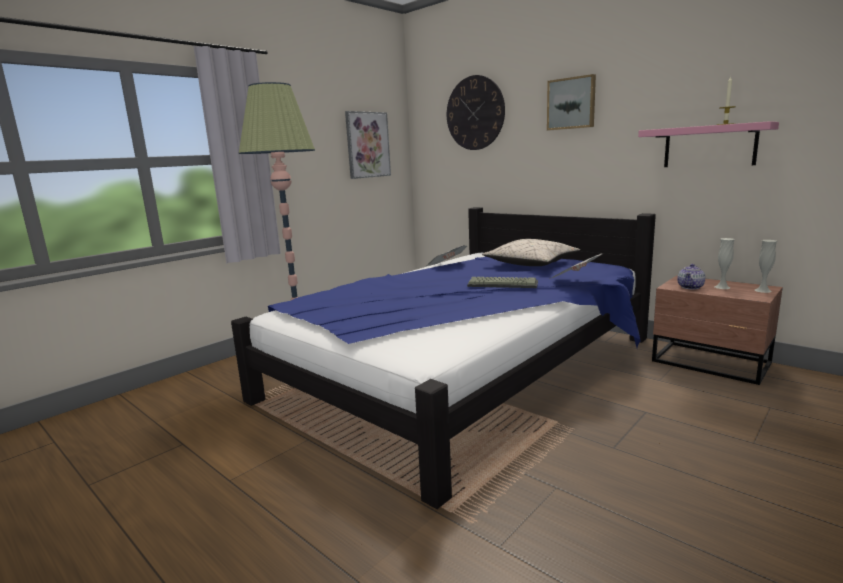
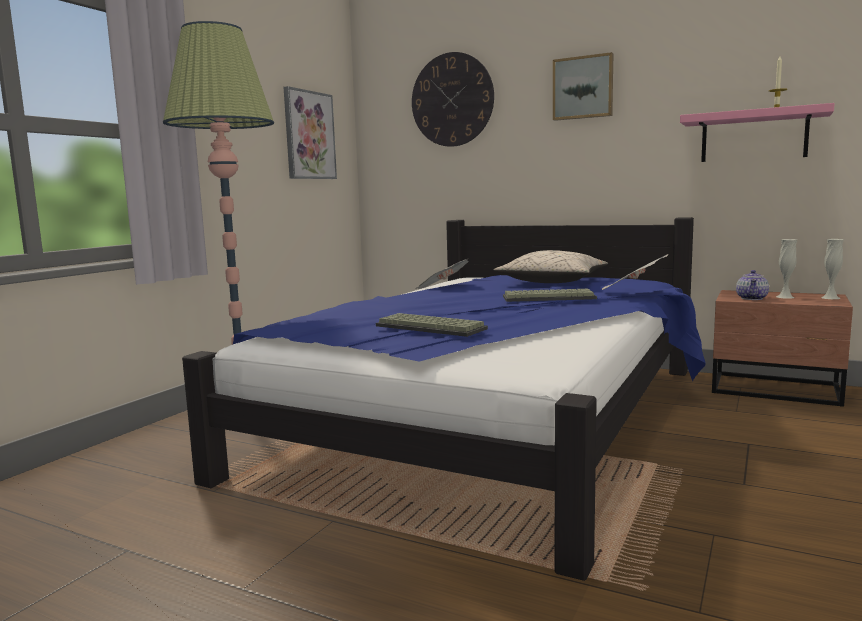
camera: 15 degrees left, 5 degrees down
none -> keyboard [376,313,488,337]

